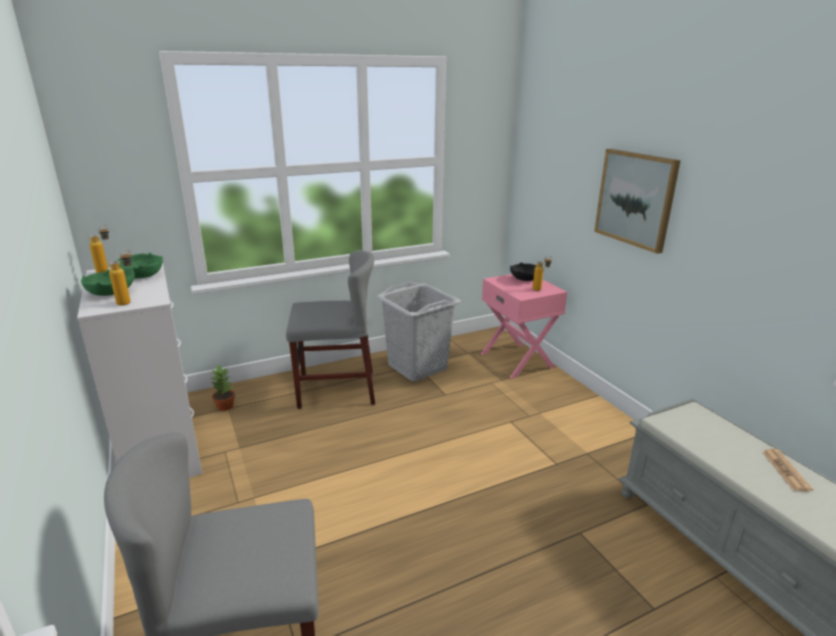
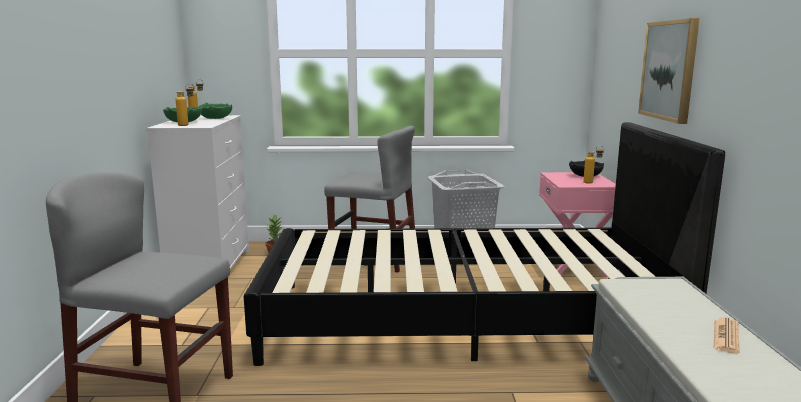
camera: 25 degrees right, 10 degrees down
none -> black bed [244,122,725,366]

